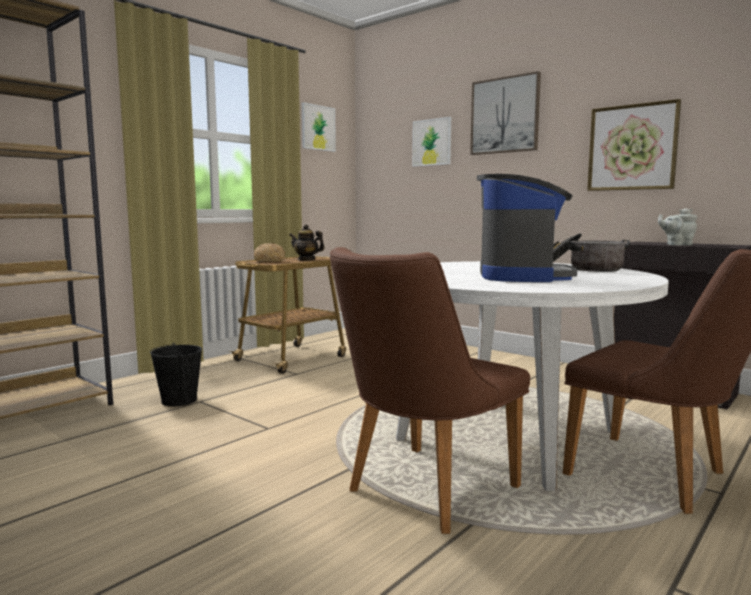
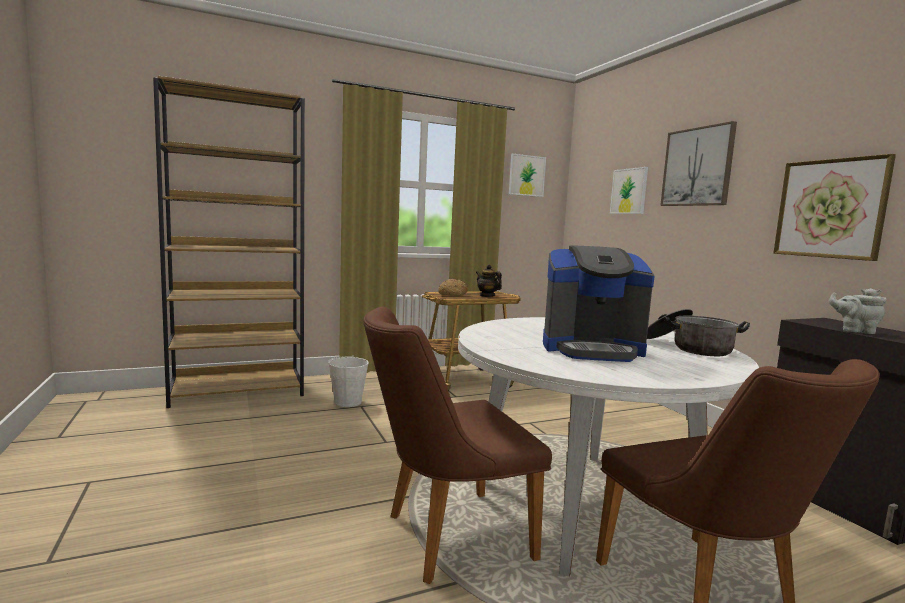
camera: 25 degrees right, 0 degrees up
black bucket [150,343,202,406] -> white bucket [328,355,369,407]
coffee machine [477,174,577,282] -> coffee machine turned 60 degrees clockwise [543,245,655,362]

